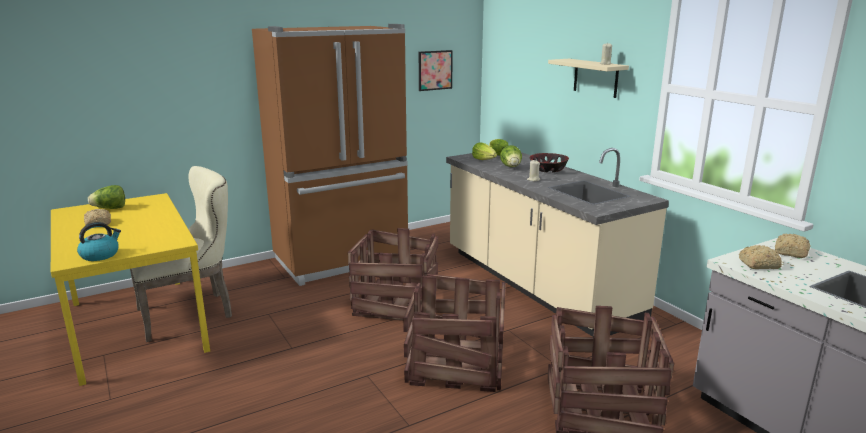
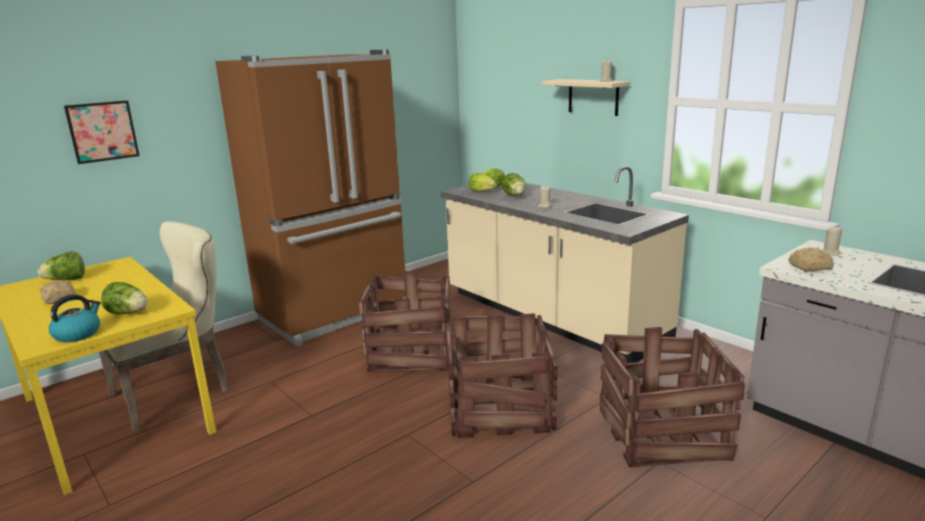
camera: 10 degrees left, 0 degrees up
picture [419,50,453,91] -> picture moved to [64,100,140,164]
bowl [529,153,569,172] -> none
bread [775,234,811,258] -> beige candle [822,226,842,256]
none -> lettuce [101,282,148,315]

